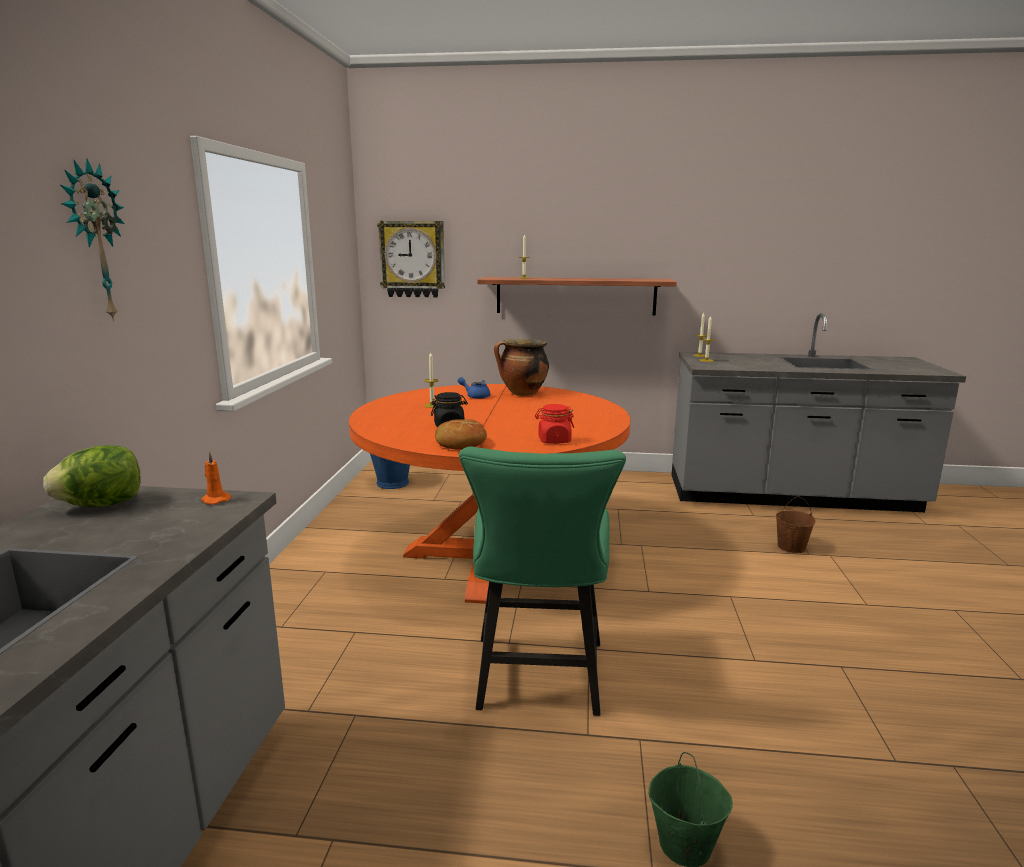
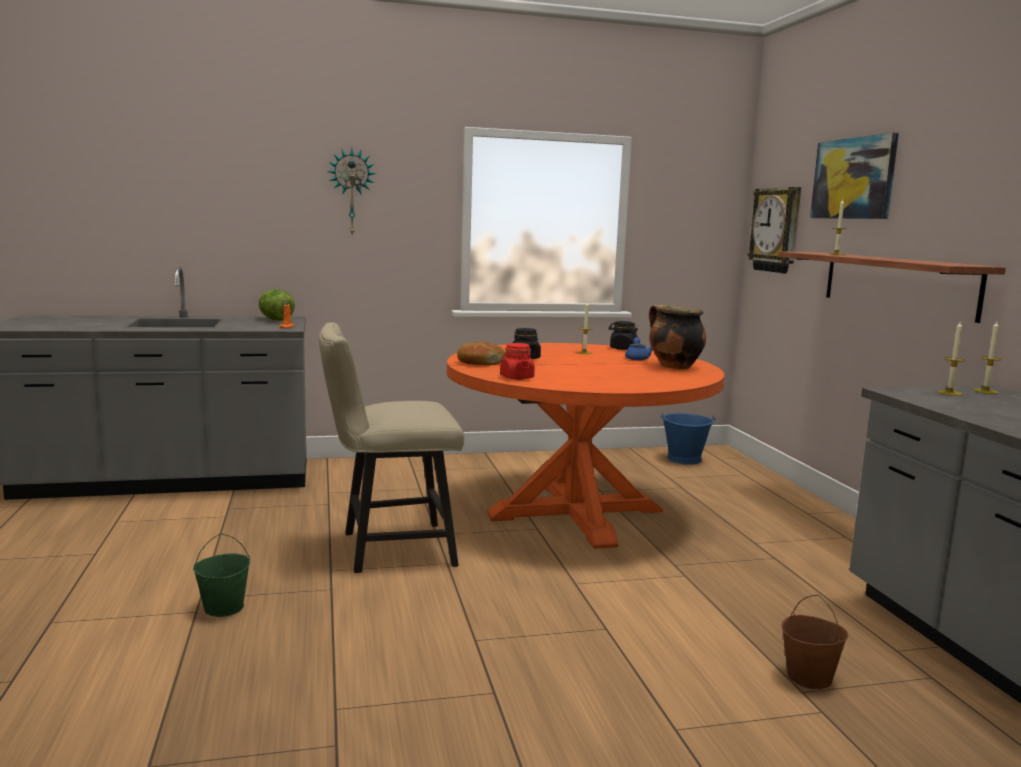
camera: 70 degrees right, 5 degrees down
green chair [459,446,626,716] -> beige chair [319,322,464,573]
none -> black jar [609,321,638,350]
none -> picture [810,132,899,219]

